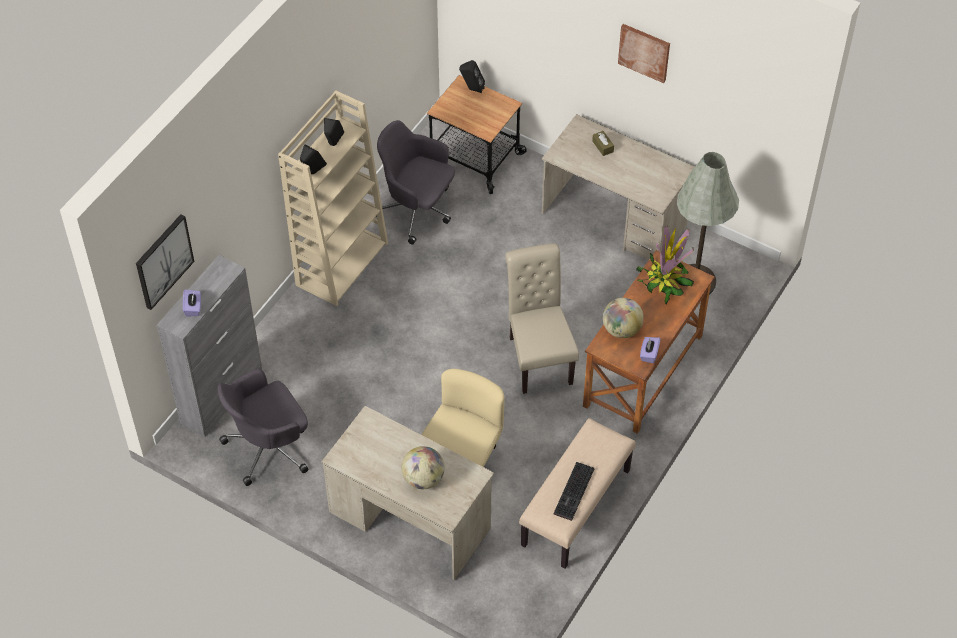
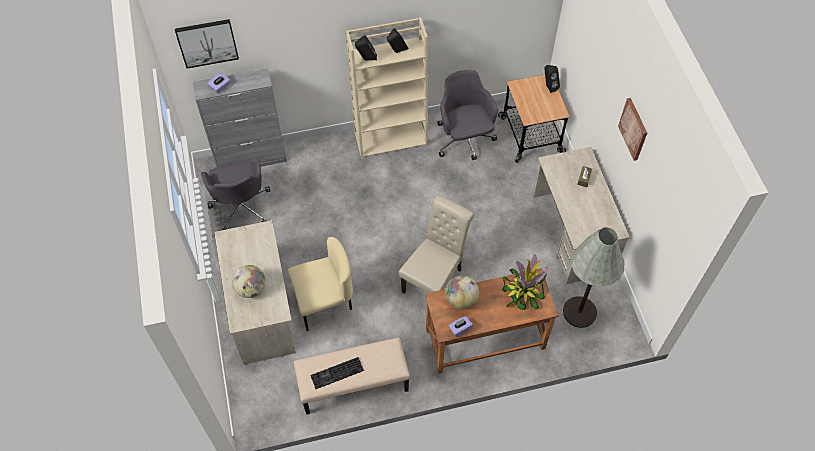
camera: 45 degrees right, 5 degrees up
grey office chair [218,368,308,486] -> grey office chair turned 120 degrees counterclockwise [201,159,270,230]

